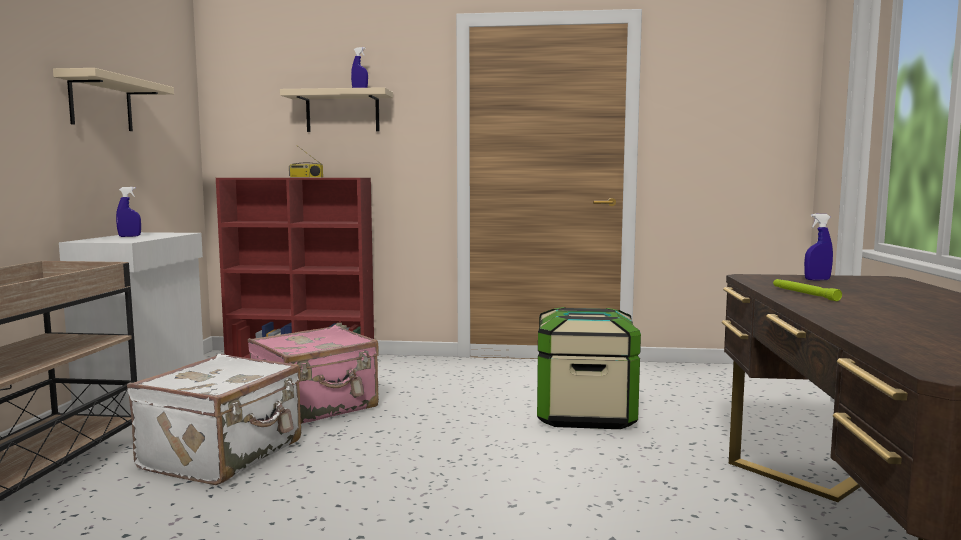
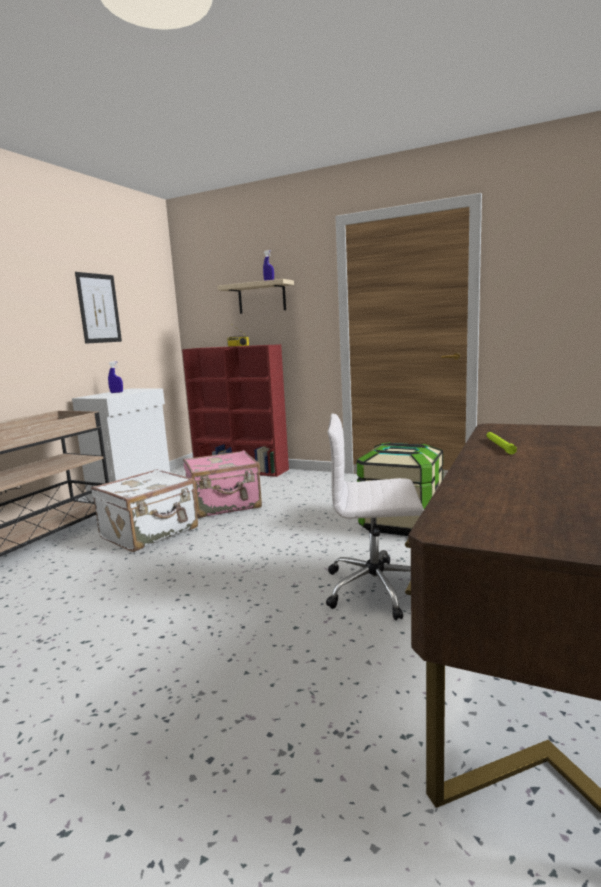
camera: 20 degrees right, 5 degrees up
beige shelf [53,68,174,131] -> picture [75,272,122,344]
blue spray bottle [804,214,833,281] -> none
none -> white office chair [326,413,424,621]

